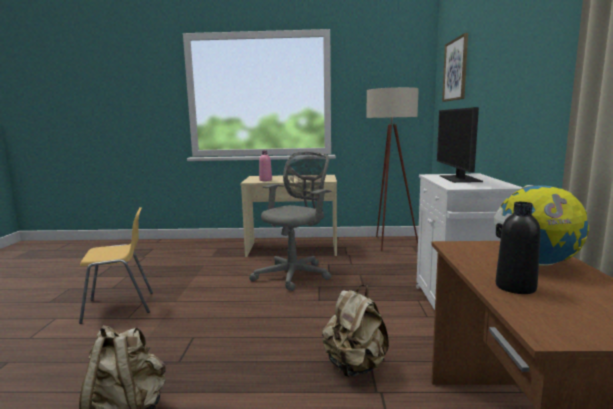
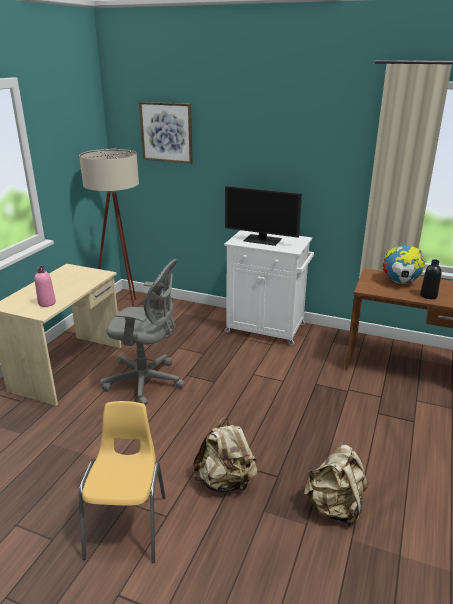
camera: 70 degrees left, 15 degrees up
grey office chair [249,151,332,291] -> grey office chair turned 135 degrees clockwise [100,259,185,404]
beige backpack [322,285,389,377] -> beige backpack moved to [193,417,258,493]

